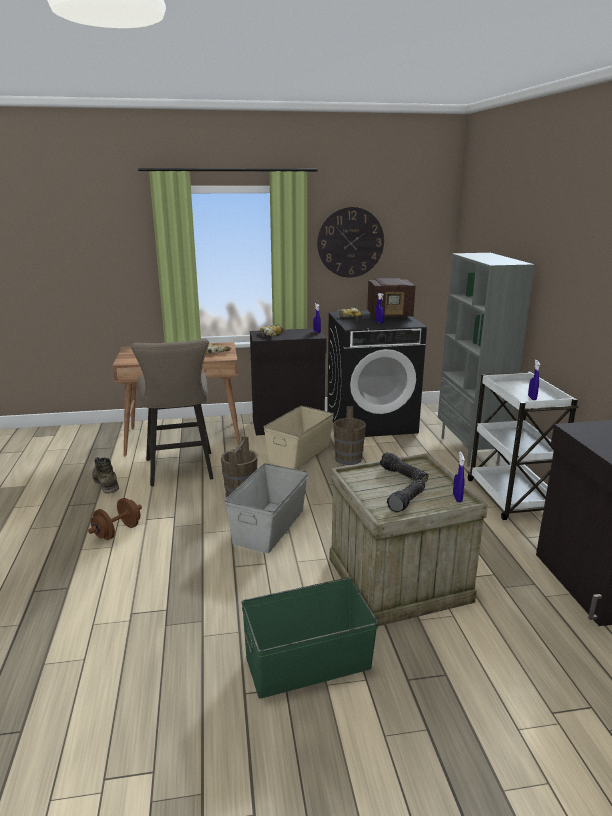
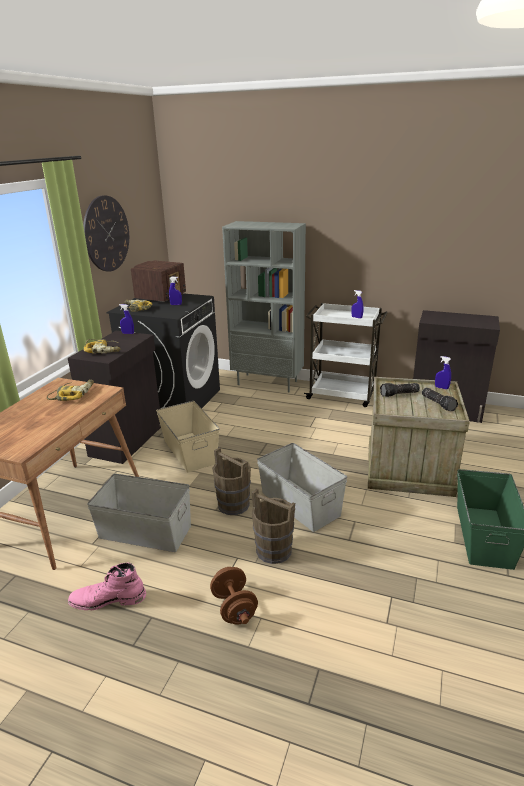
camera: 60 degrees left, 5 degrees up
green boot [92,457,119,494] -> pink boot [68,562,146,610]
beige stool [131,339,213,486] -> grey storage box [87,474,191,552]
brown bucket [333,406,366,465] -> brown bucket moved to [252,488,295,564]

